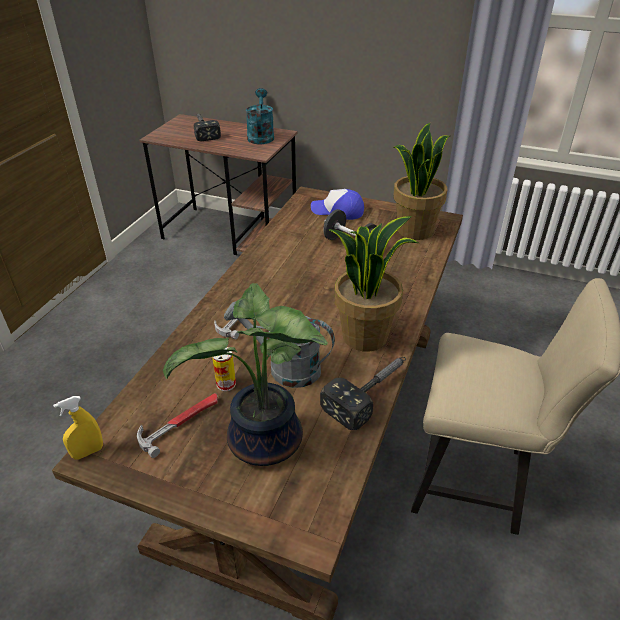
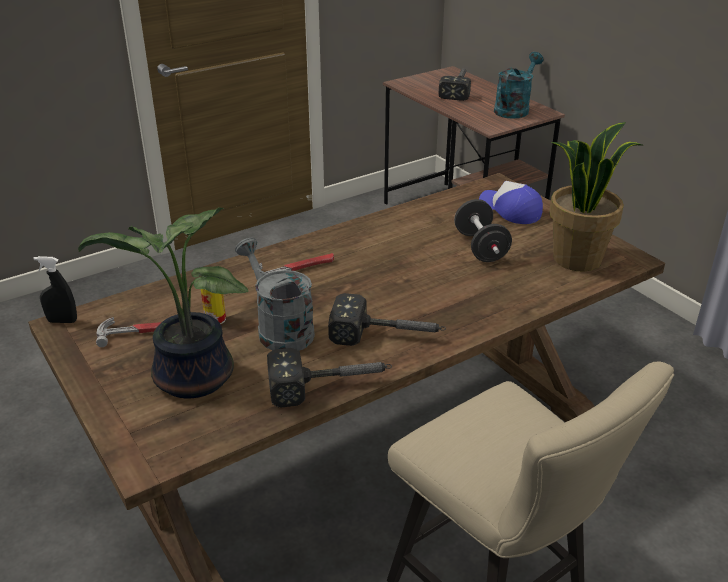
camera: 35 degrees right, 5 degrees down
yellow spray bottle [53,396,103,460] -> black spray bottle [33,256,77,323]
potted plant [329,216,419,352] -> hammer [328,293,446,346]

